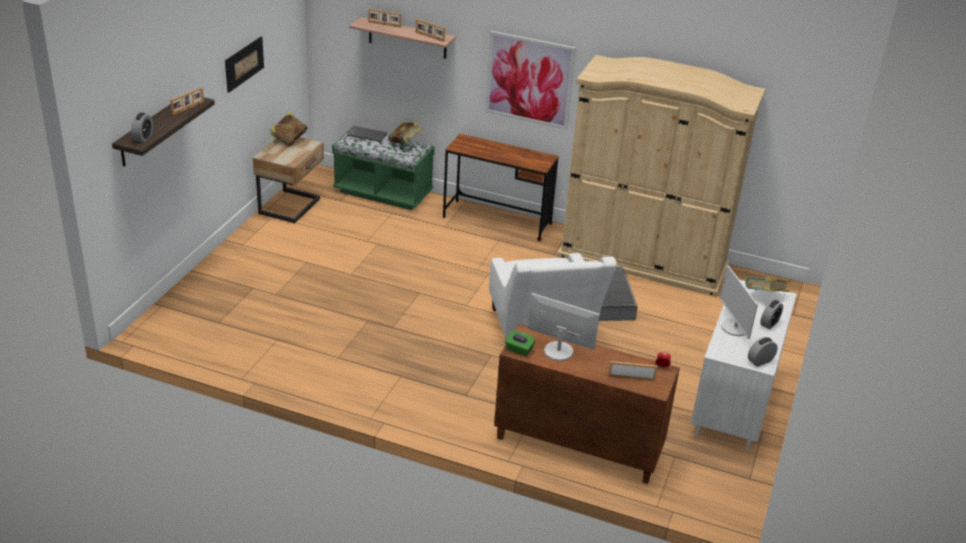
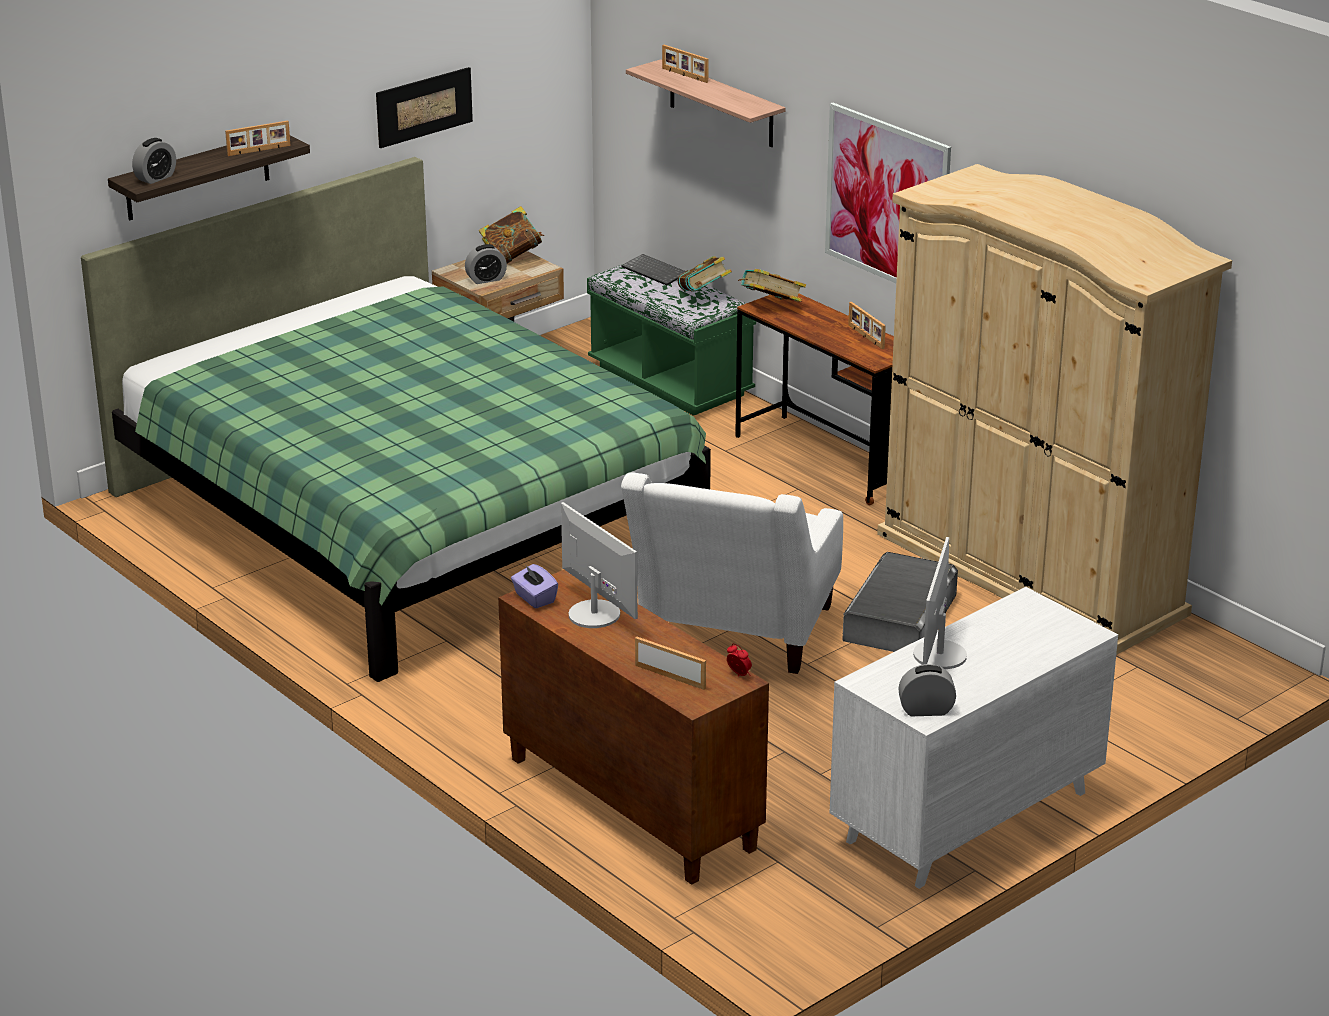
camera: 30 degrees right, 5 degrees down
picture frame [416,19,445,42] -> picture frame moved to [848,302,886,349]
green tissue box [505,331,536,356] -> purple tissue box [511,564,558,608]
book [745,277,791,292] -> book moved to [738,269,806,302]
alarm clock [760,300,783,329] -> alarm clock moved to [465,244,507,284]
none -> green bed [81,157,711,682]

